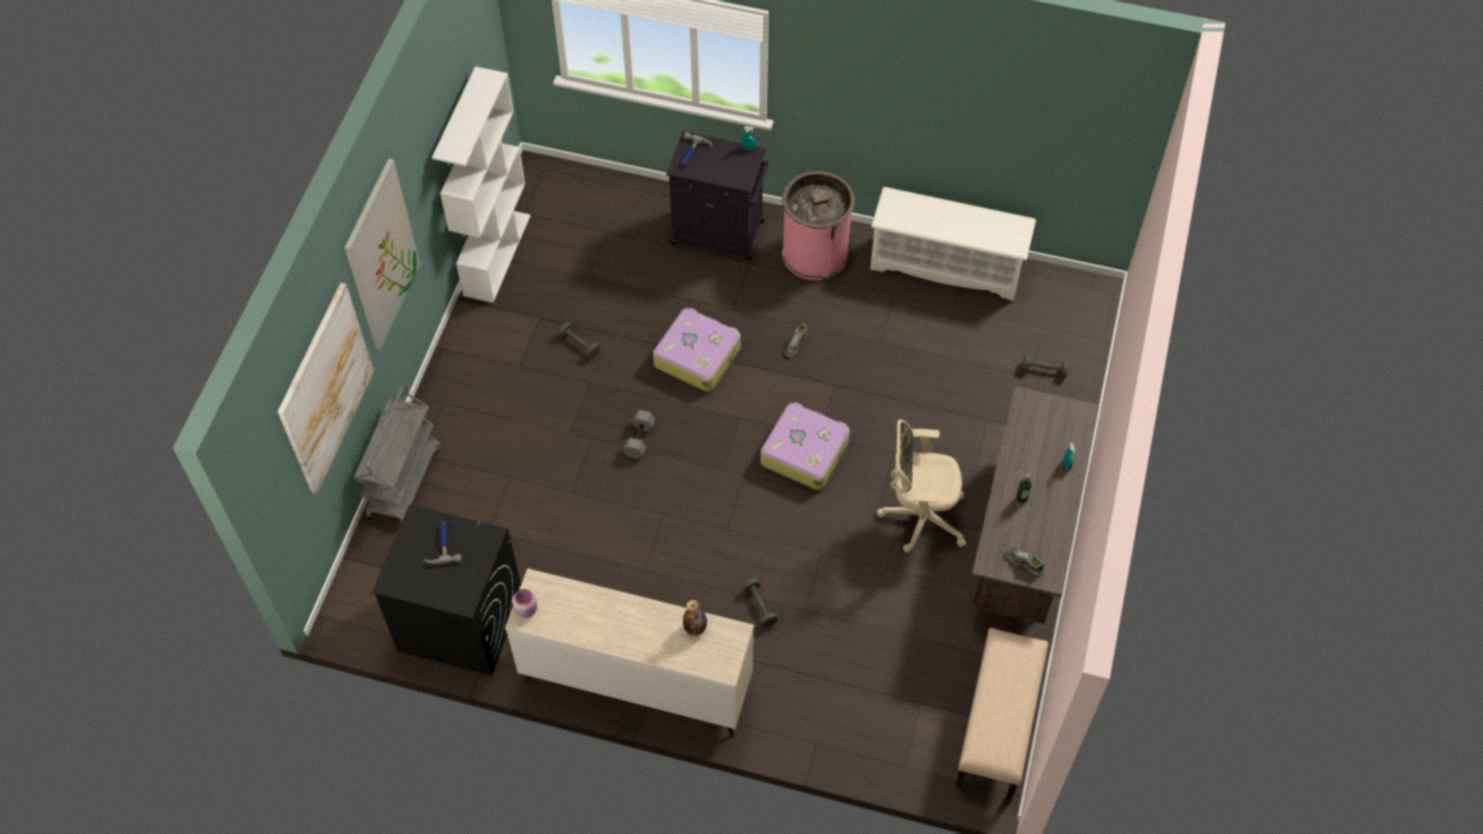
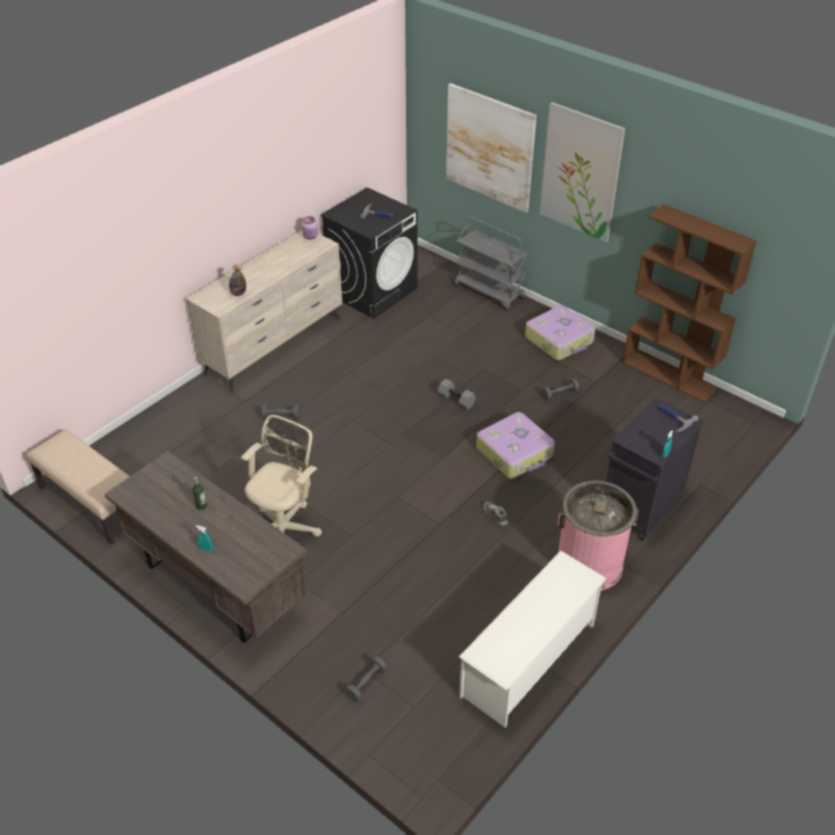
camera: 115 degrees right, 15 degrees down
white bookcase [432,66,531,303] -> brown bookcase [622,204,757,403]
suitcase [761,403,850,490] -> suitcase moved to [525,305,596,360]
shoe [1005,547,1044,575] -> none

